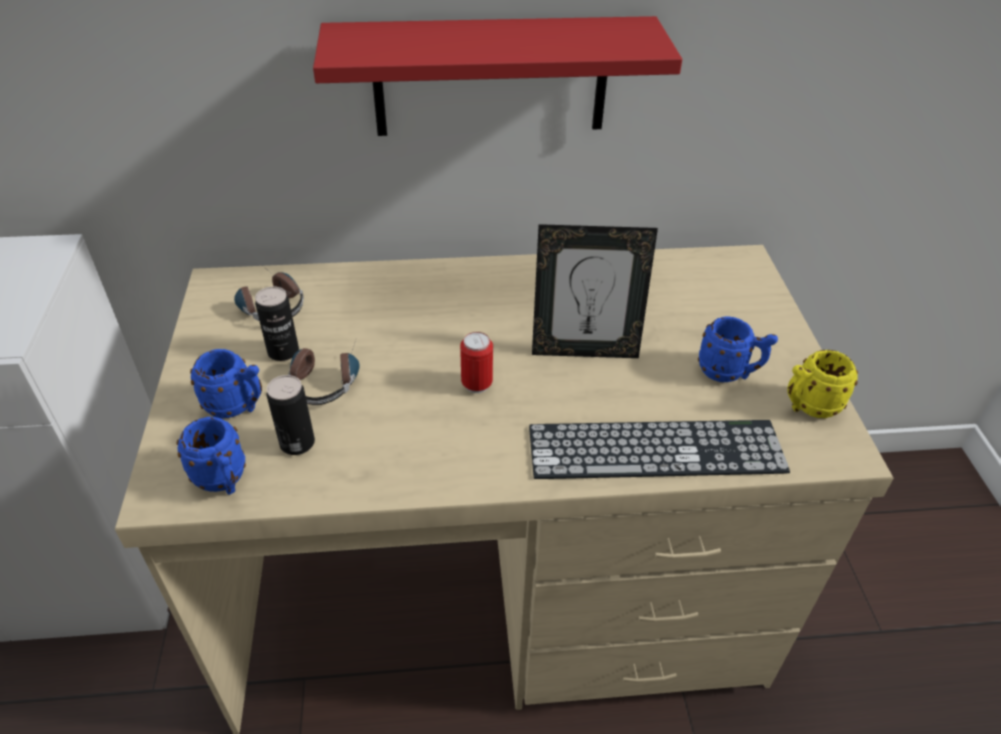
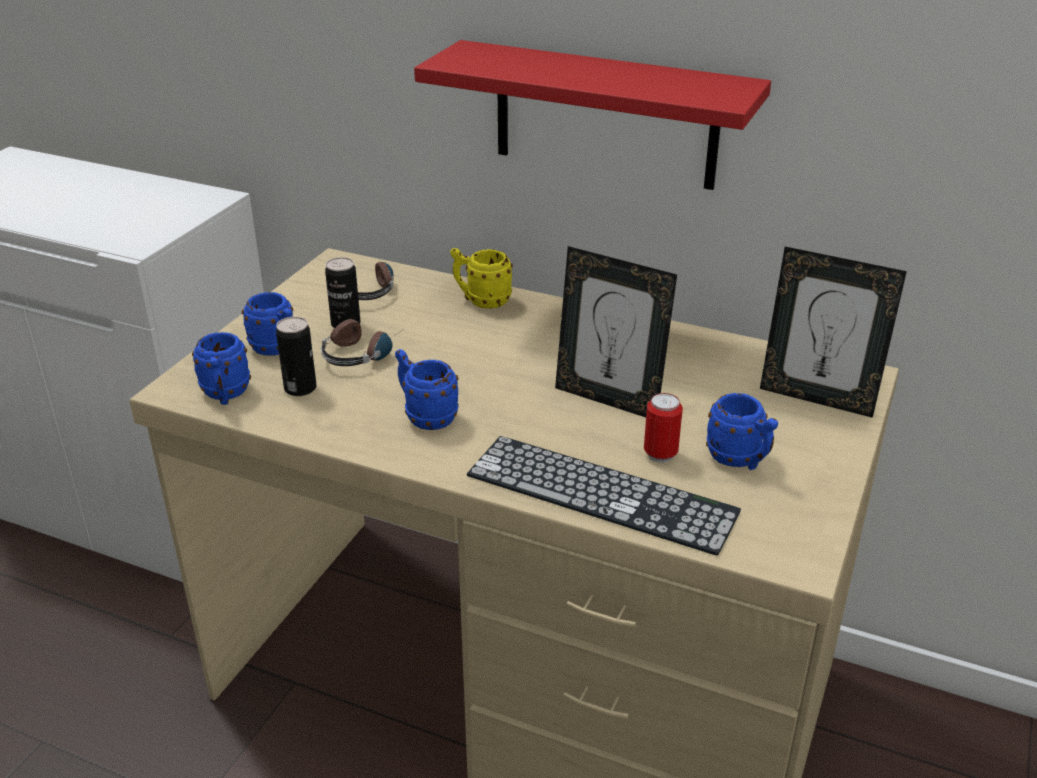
camera: 30 degrees right, 10 degrees down
can [460,332,493,393] -> can moved to [644,393,683,463]
yellow mug [787,350,858,418] -> yellow mug moved to [450,248,513,309]
none -> blue mug [395,349,459,430]
none -> picture frame [760,247,907,418]

